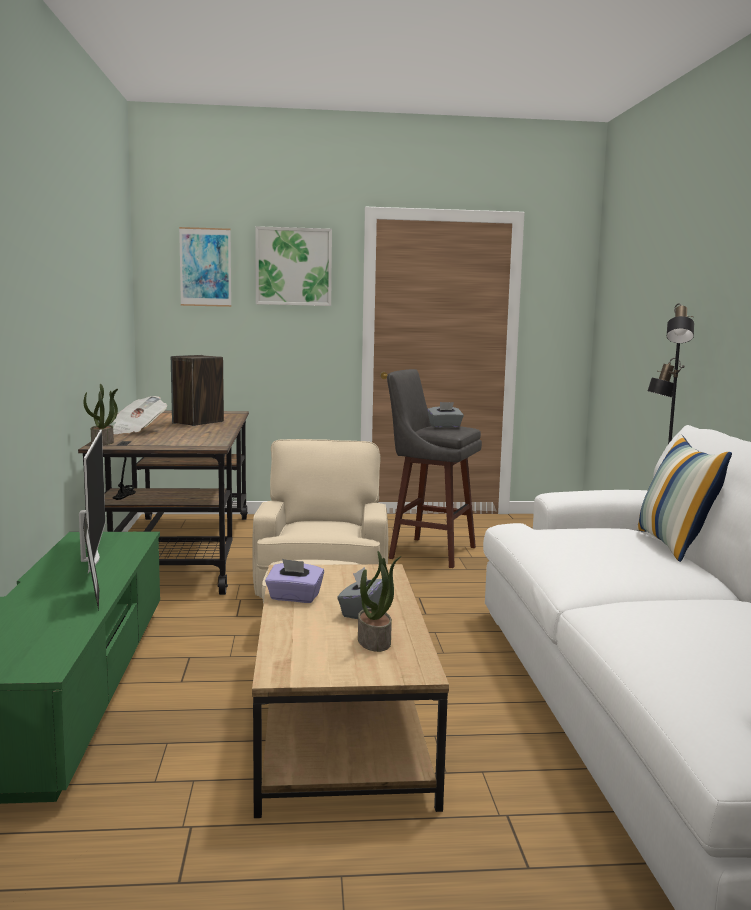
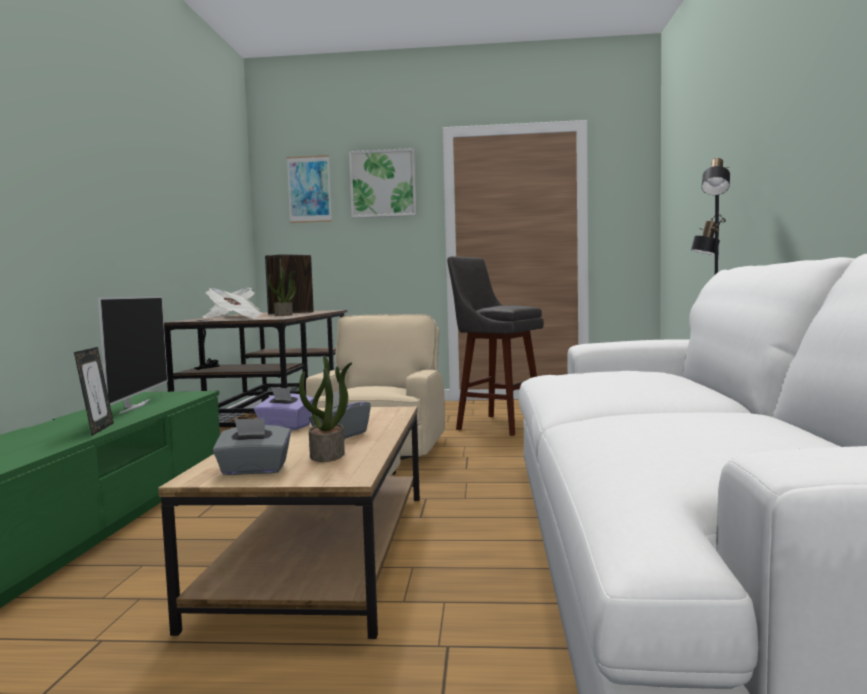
camera: 10 degrees right, 5 degrees down
potted plant [83,384,118,445] -> potted plant moved to [268,267,296,316]
grey tissue box [427,402,464,428] -> grey tissue box moved to [213,418,291,475]
pillow [637,434,732,562] -> none
none -> newspaper [206,288,264,318]

